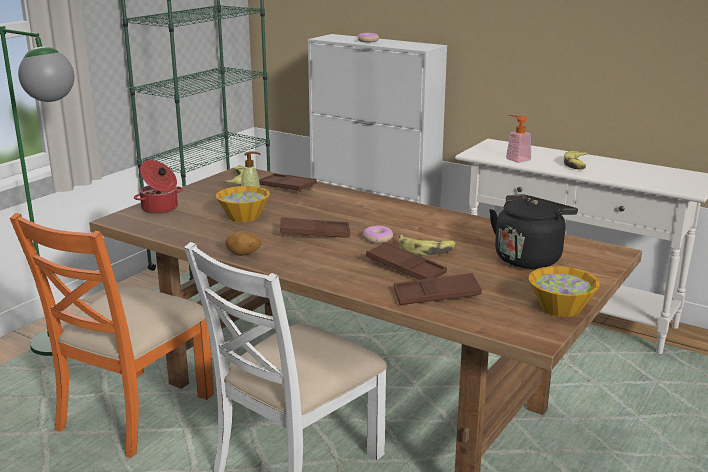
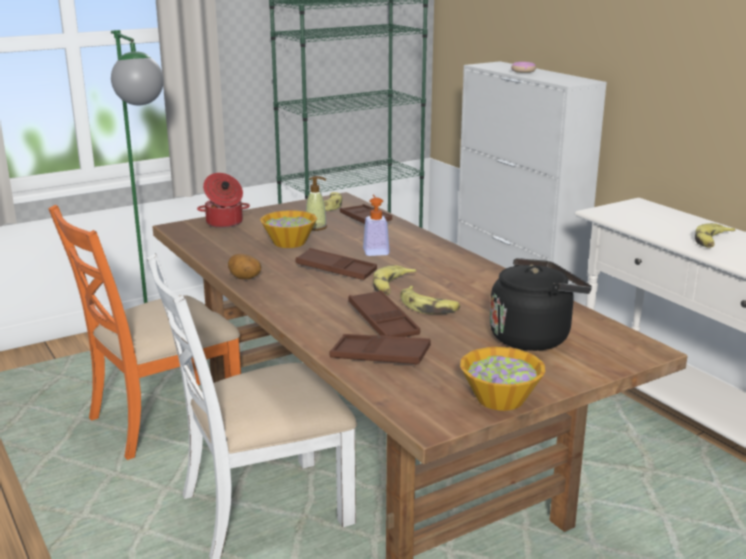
camera: 25 degrees right, 0 degrees up
donut [363,226,393,243] -> banana [373,265,417,295]
soap dispenser [506,115,531,163] -> soap dispenser moved to [363,195,390,256]

